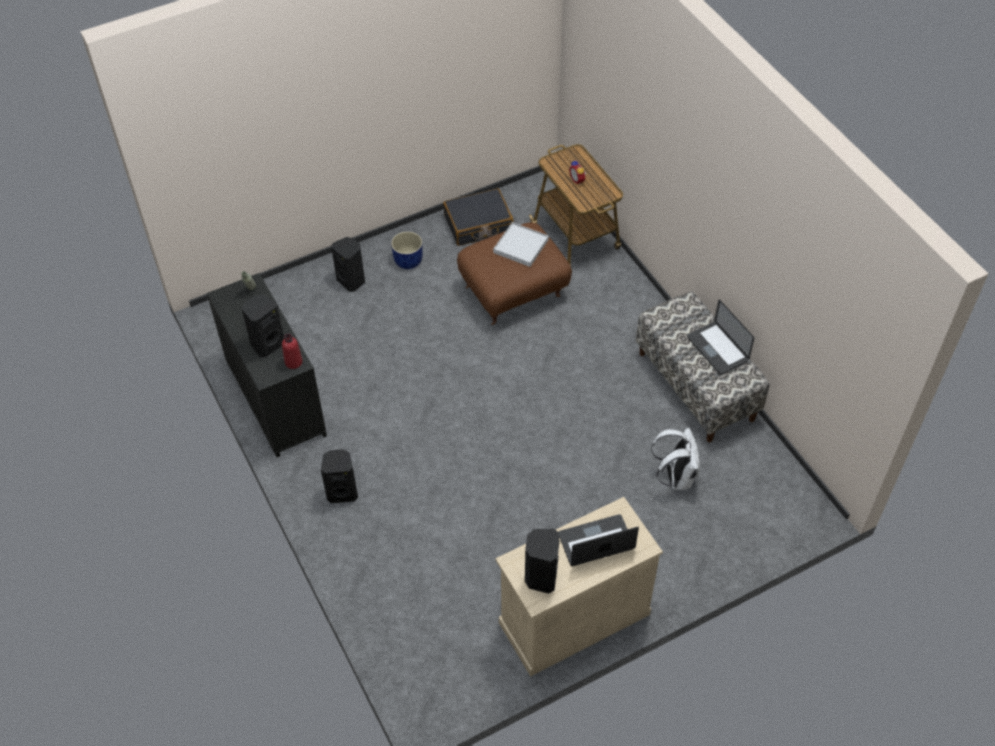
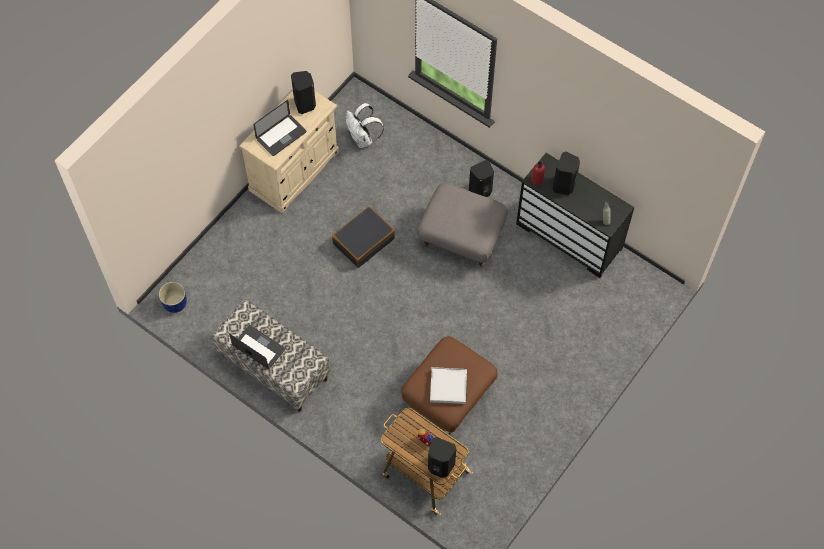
camera: 155 degrees right, 10 degrees up
black speaker [331,237,365,292] -> black speaker moved to [428,437,456,478]
blue planter [391,231,423,269] -> blue planter moved to [159,282,187,313]
black suitcase [443,188,513,246] -> black suitcase moved to [332,207,395,268]
white backpack [651,428,700,490] -> white backpack moved to [346,103,384,148]
none -> grey ottoman [417,183,508,267]

